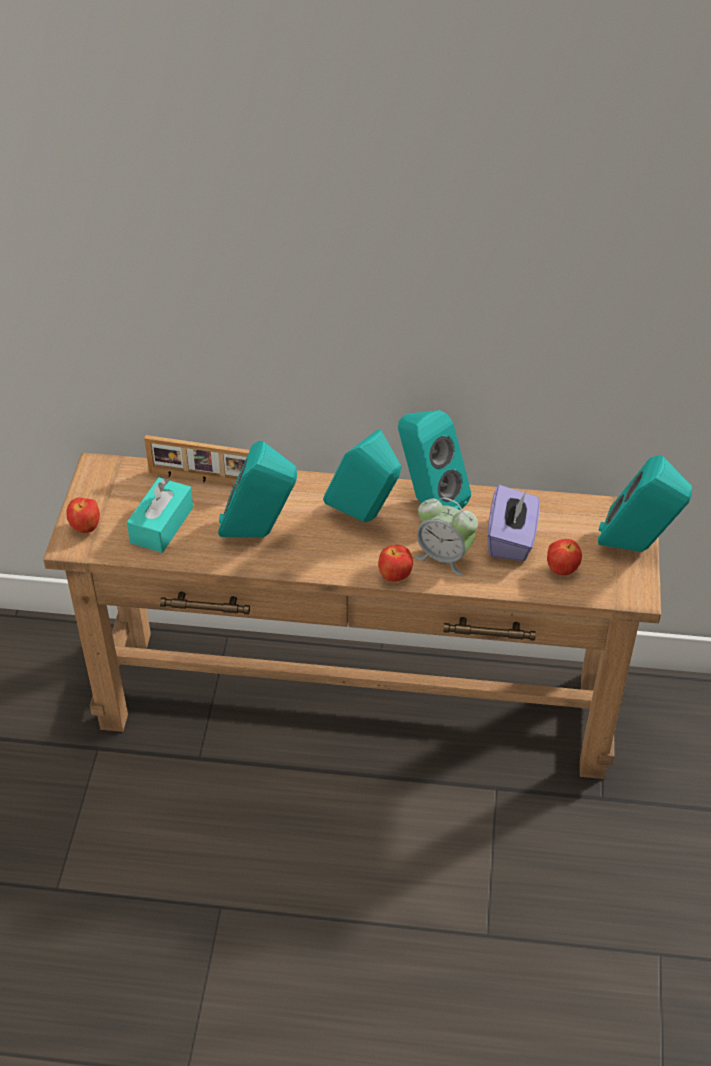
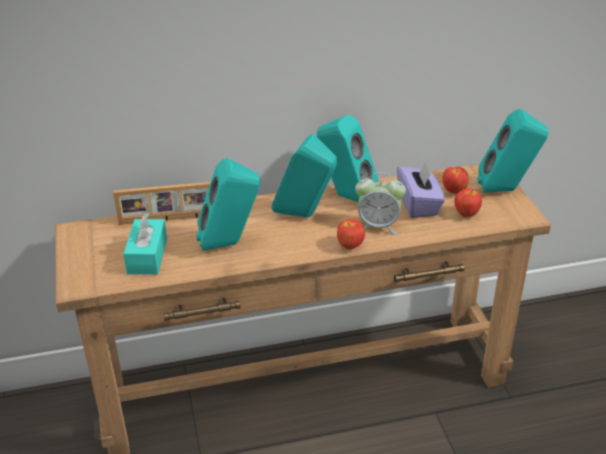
camera: 20 degrees left, 10 degrees down
apple [66,497,100,533] -> apple moved to [442,166,469,194]

